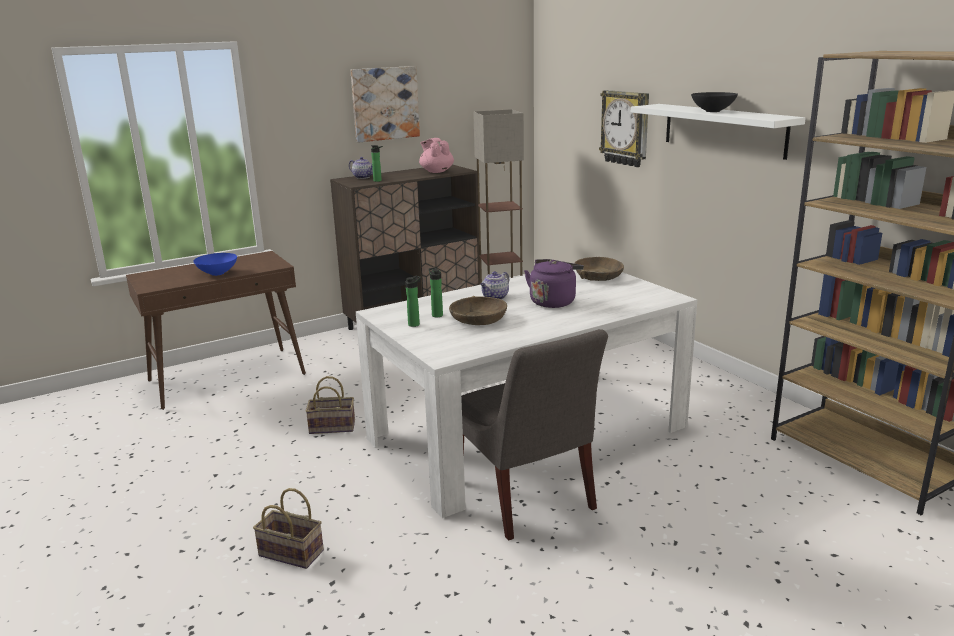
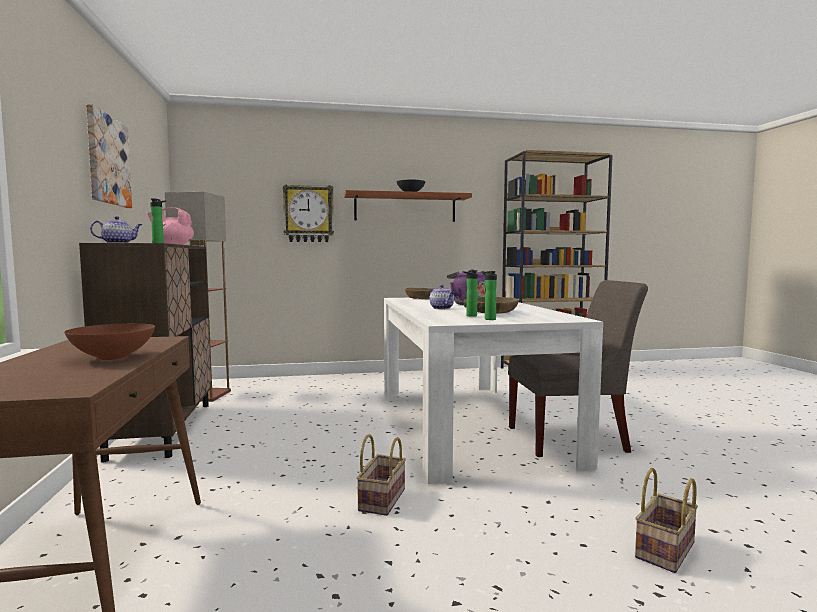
camera: 70 degrees left, 15 degrees down
blue bowl [193,253,237,276] -> brown bowl [64,323,155,360]
white shelf [631,104,806,160] -> brown shelf [344,190,472,222]

